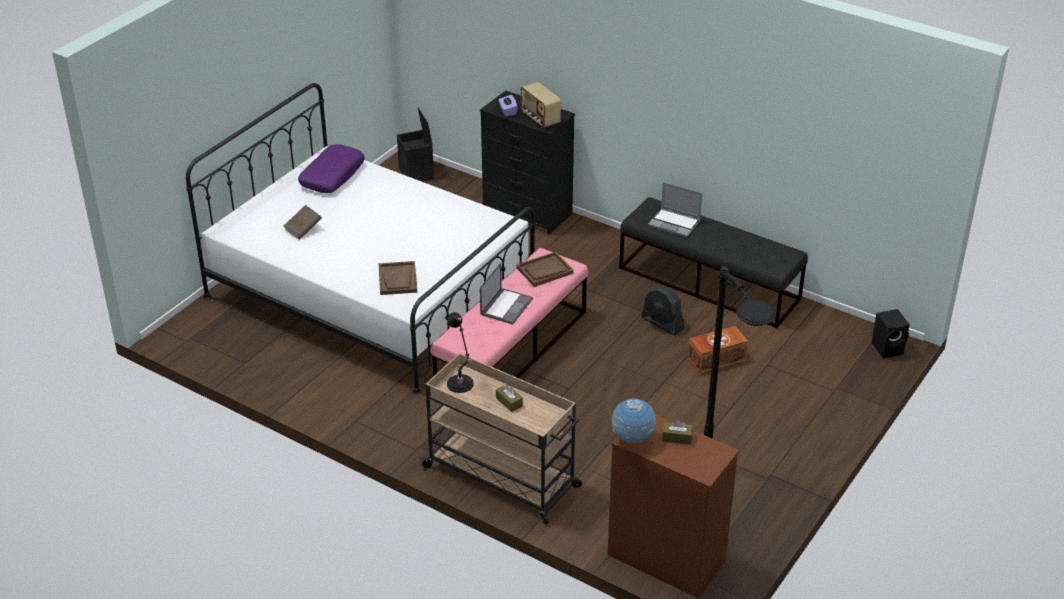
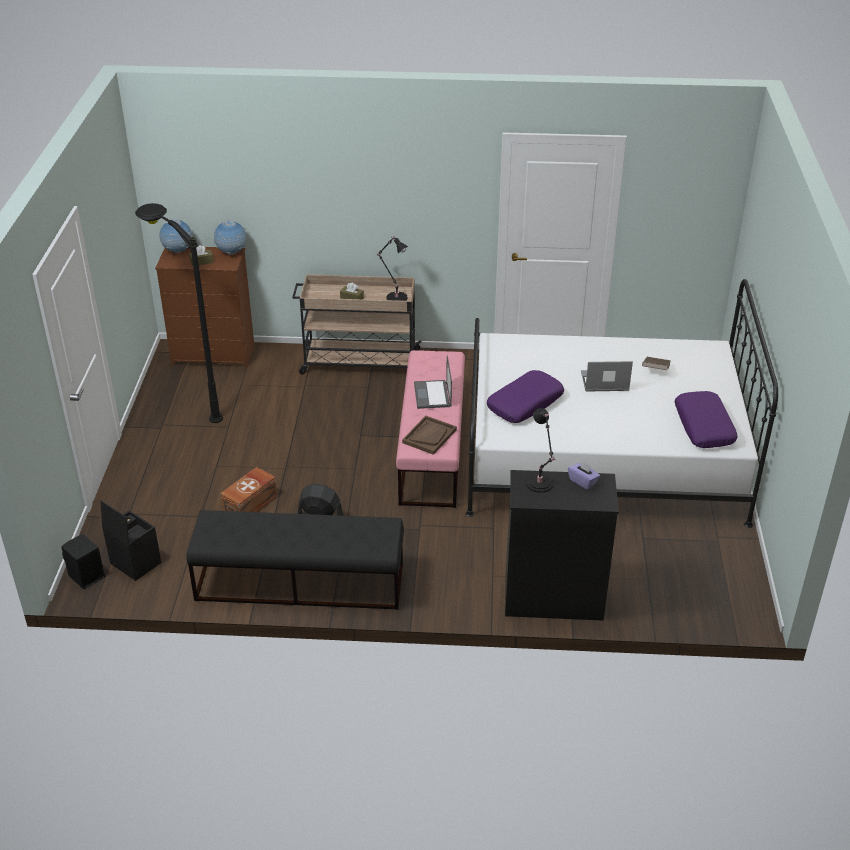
camera: 150 degrees right, 0 degrees up
brown tray [378,261,417,295] -> none
black storage box [397,107,434,181] -> black storage box moved to [100,500,161,581]
radio [520,82,561,128] -> black table lamp [526,408,555,493]
laptop [648,182,702,237] -> laptop moved to [581,361,633,392]
none -> globe [159,219,193,253]
none -> purple pillow [487,370,564,423]

